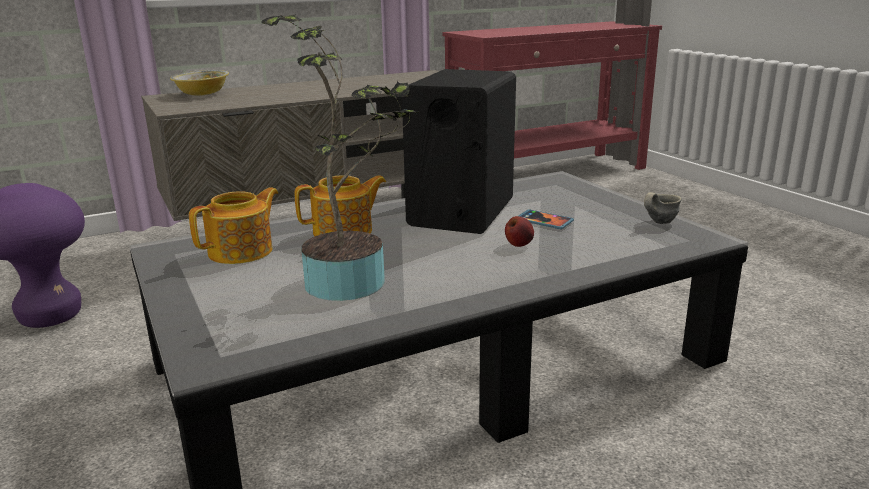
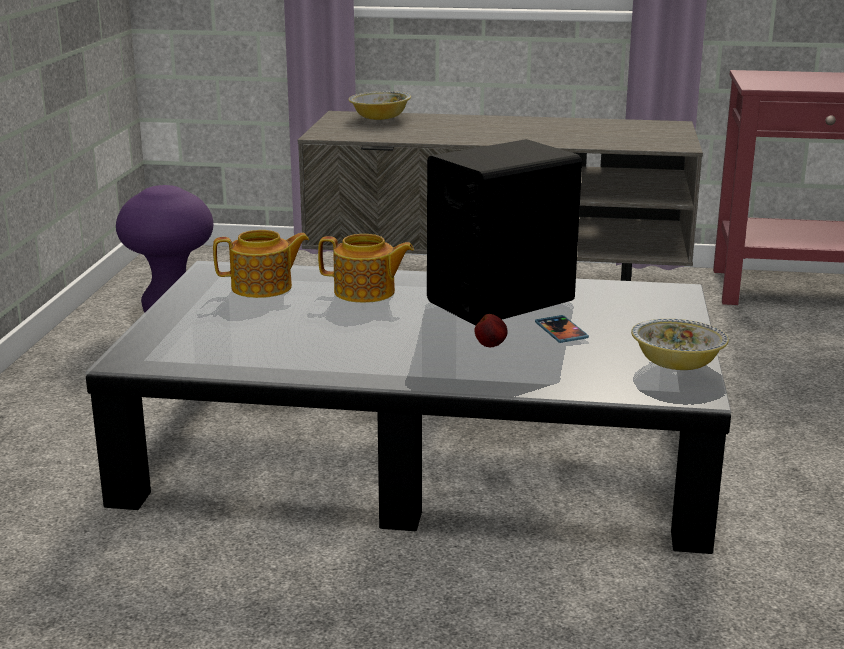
camera: 35 degrees right, 0 degrees up
potted plant [261,14,418,301] -> none
grey mug [644,192,682,224] -> bowl [631,319,729,370]

